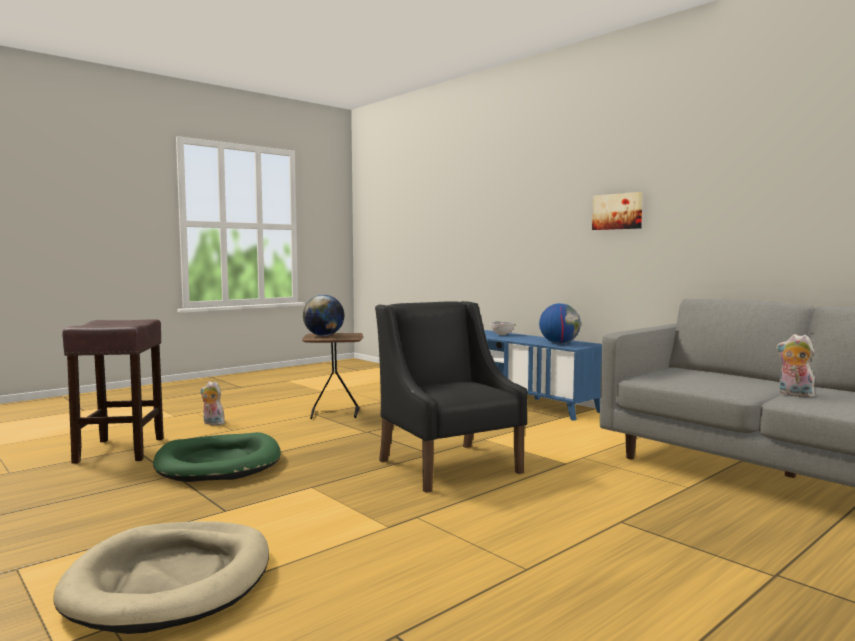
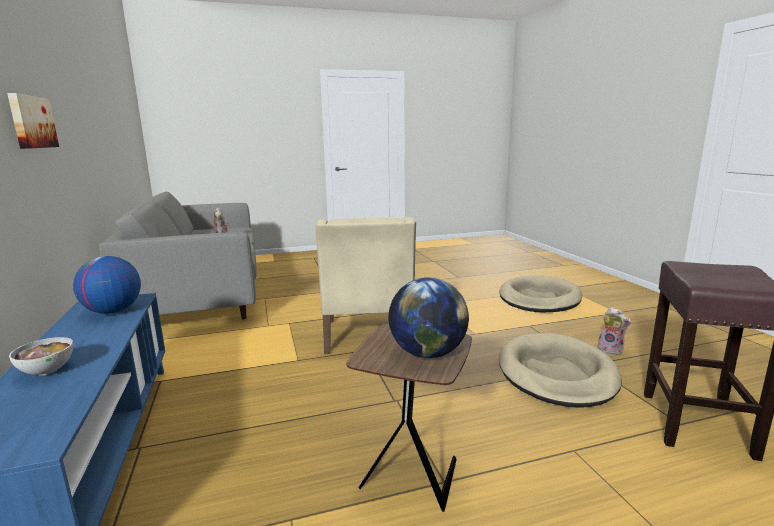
camera: 155 degrees left, 10 degrees up
green dog bed [153,432,281,482] -> beige dog bed [499,333,622,408]
plush toy [200,381,225,425] -> plush toy moved to [597,307,632,355]
black armchair [375,301,527,493] -> beige armchair [315,217,416,354]

